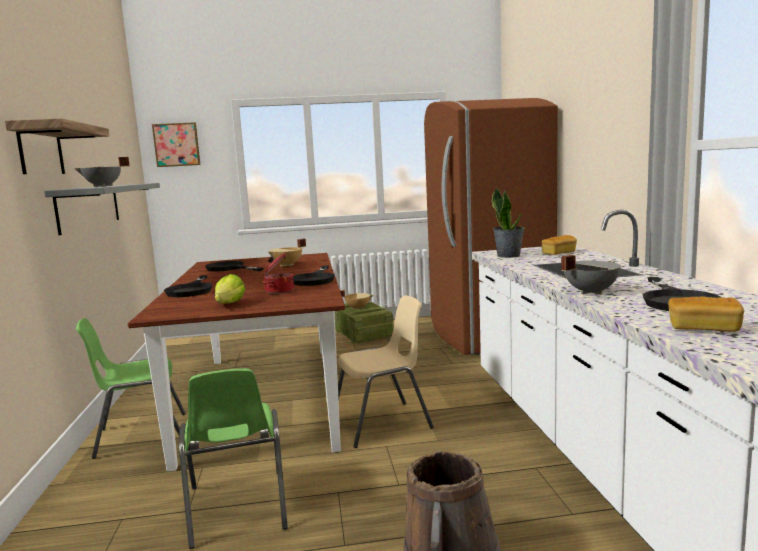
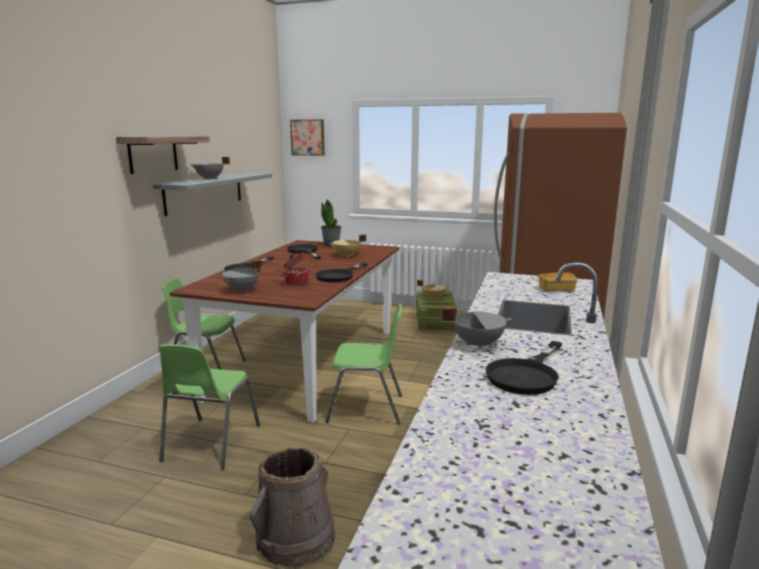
camera: 25 degrees right, 5 degrees up
lettuce [215,274,245,304] -> grey cooking pot [222,259,261,292]
beige chair [337,295,434,448] -> green chair [325,304,402,425]
potted plant [492,188,525,258] -> potted plant moved to [321,199,341,247]
bread [668,296,744,332] -> none

